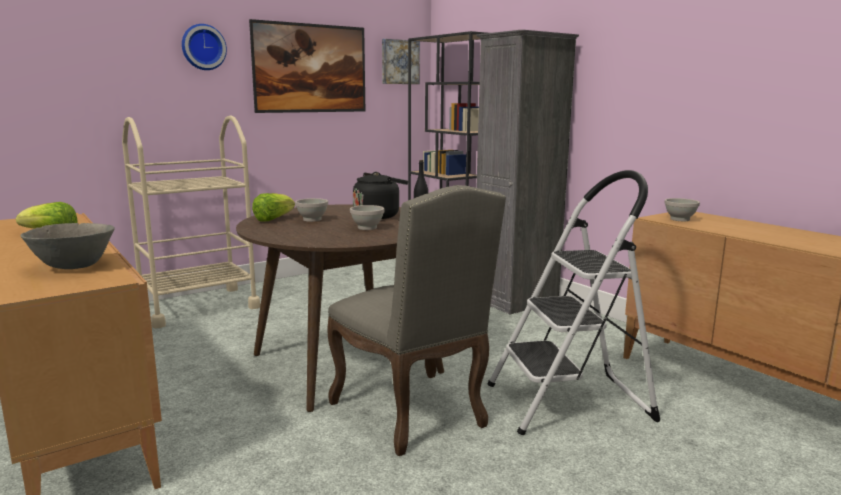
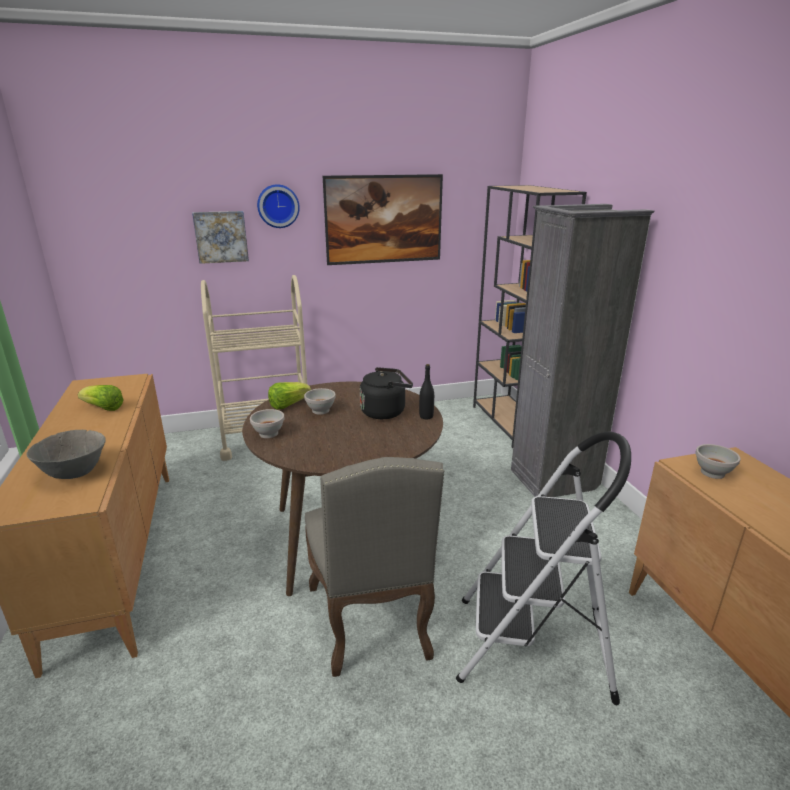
camera: 20 degrees right, 10 degrees up
white bowl [350,205,384,230] -> white bowl moved to [250,409,284,438]
picture [382,39,420,84] -> picture moved to [192,211,249,264]

